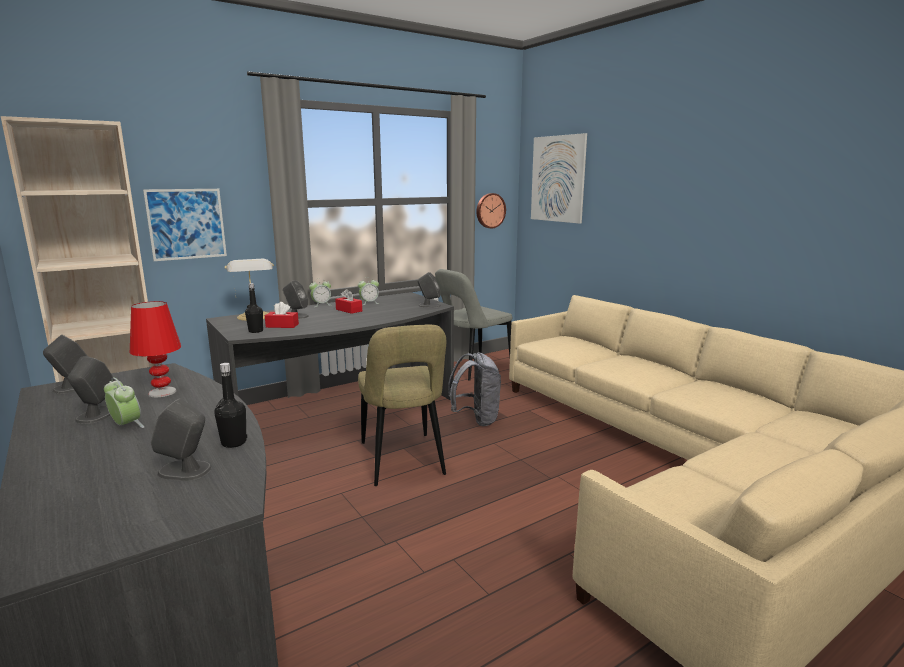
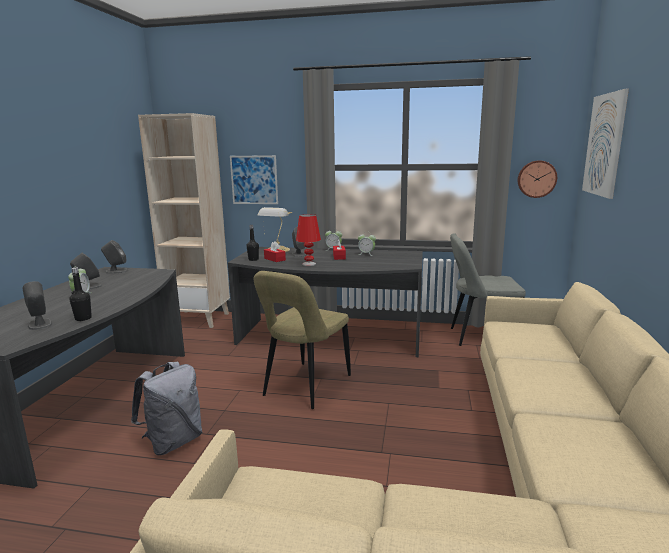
camera: 45 degrees right, 0 degrees up
red table lamp [130,301,181,397] -> red table lamp moved to [296,214,321,266]
grey speaker [418,272,441,308] -> none
grey backpack [448,352,501,426] -> grey backpack moved to [131,362,202,456]

